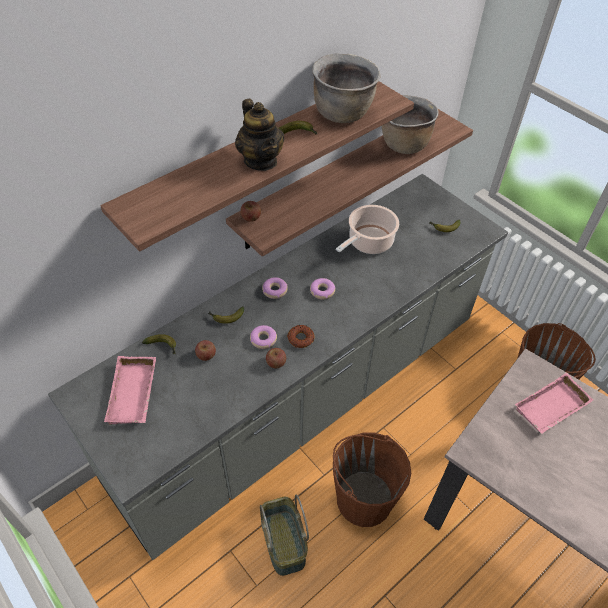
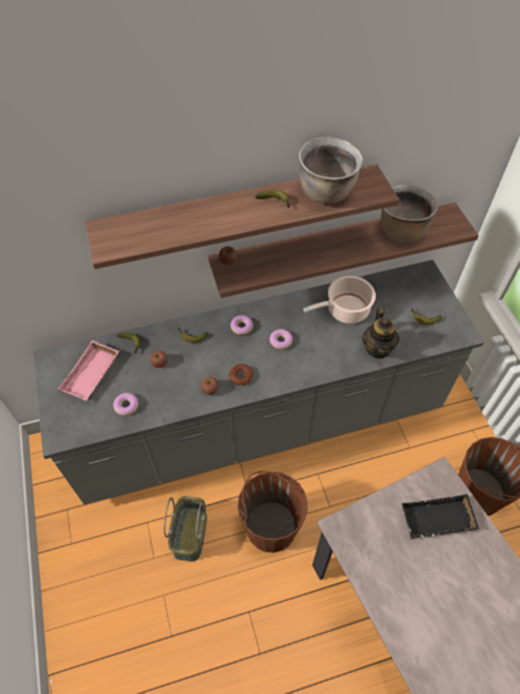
camera: 25 degrees right, 5 degrees up
teapot [235,99,284,171] -> teapot moved to [362,307,400,359]
donut [250,325,277,349] -> donut moved to [113,393,139,416]
pink tray [515,373,593,434] -> black tray [402,494,479,539]

